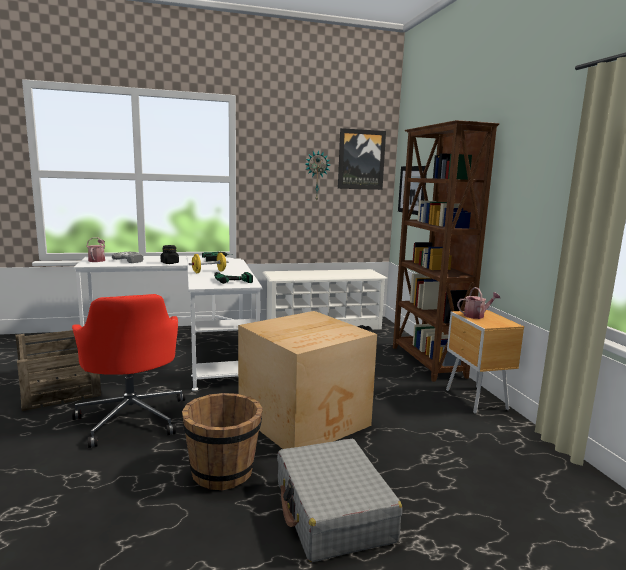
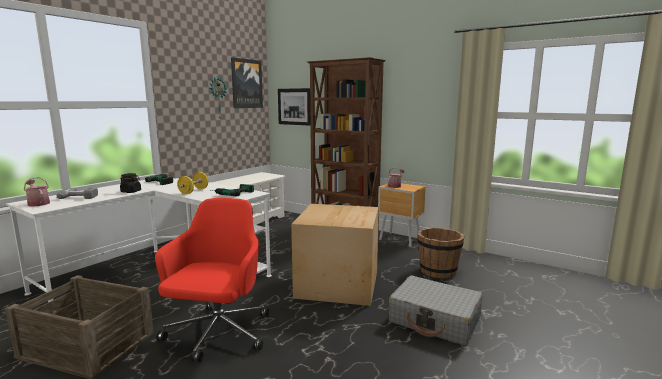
camera: 40 degrees left, 0 degrees up
red office chair [72,294,185,448] -> red office chair turned 105 degrees counterclockwise [155,198,269,362]
brown bucket [182,393,263,490] -> brown bucket moved to [417,228,465,278]

